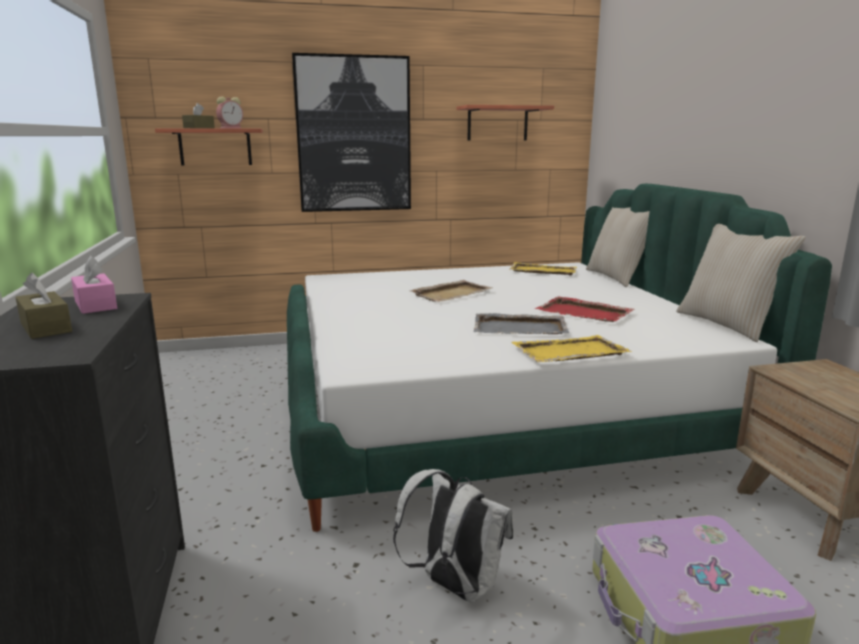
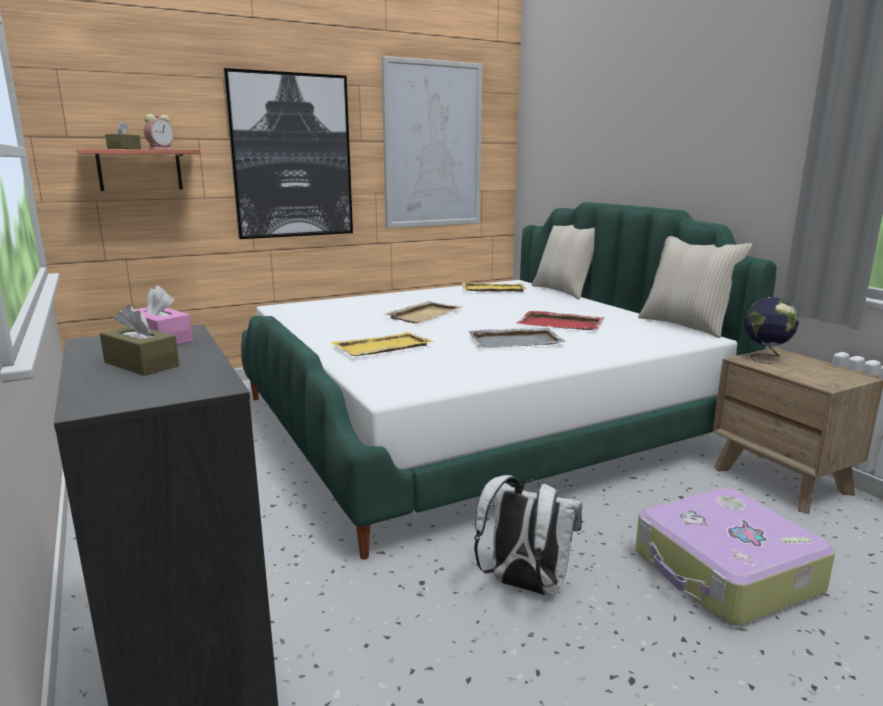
camera: 15 degrees left, 0 degrees up
shelf [456,105,554,141] -> picture [381,56,483,228]
yellow tray [511,335,632,362] -> yellow tray moved to [330,332,434,356]
none -> globe [744,297,799,364]

